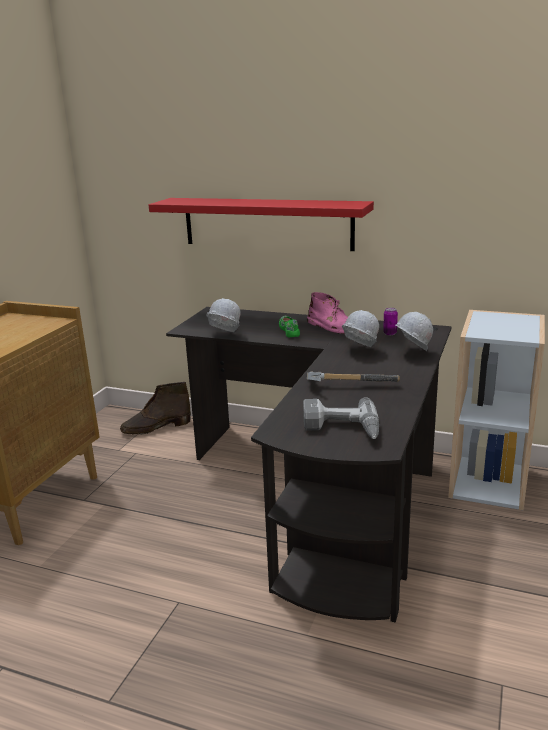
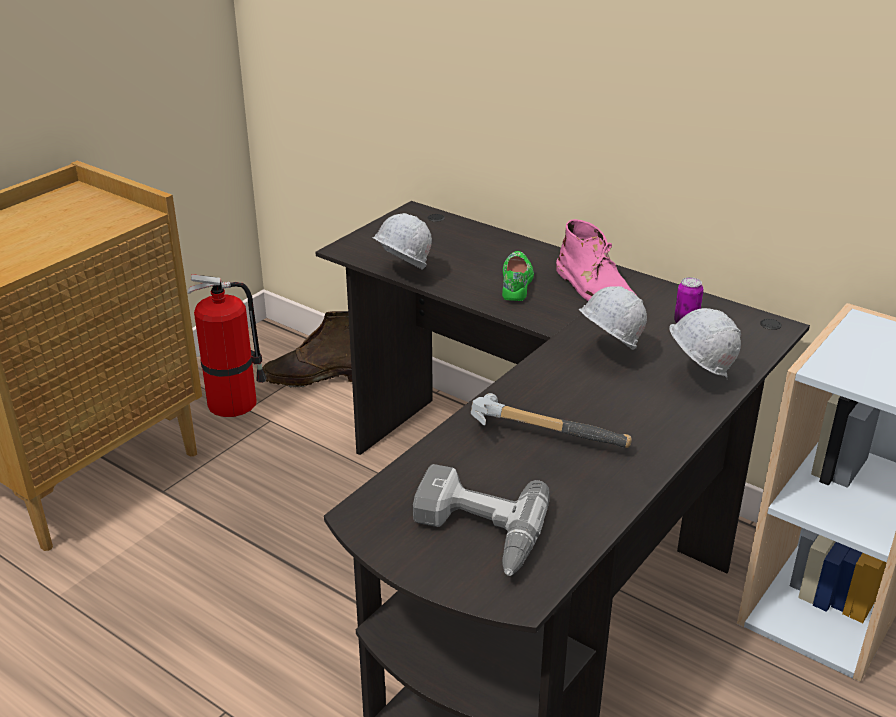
camera: 15 degrees right, 10 degrees up
red shelf [149,198,374,251] -> none
none -> fire extinguisher [188,274,267,417]

